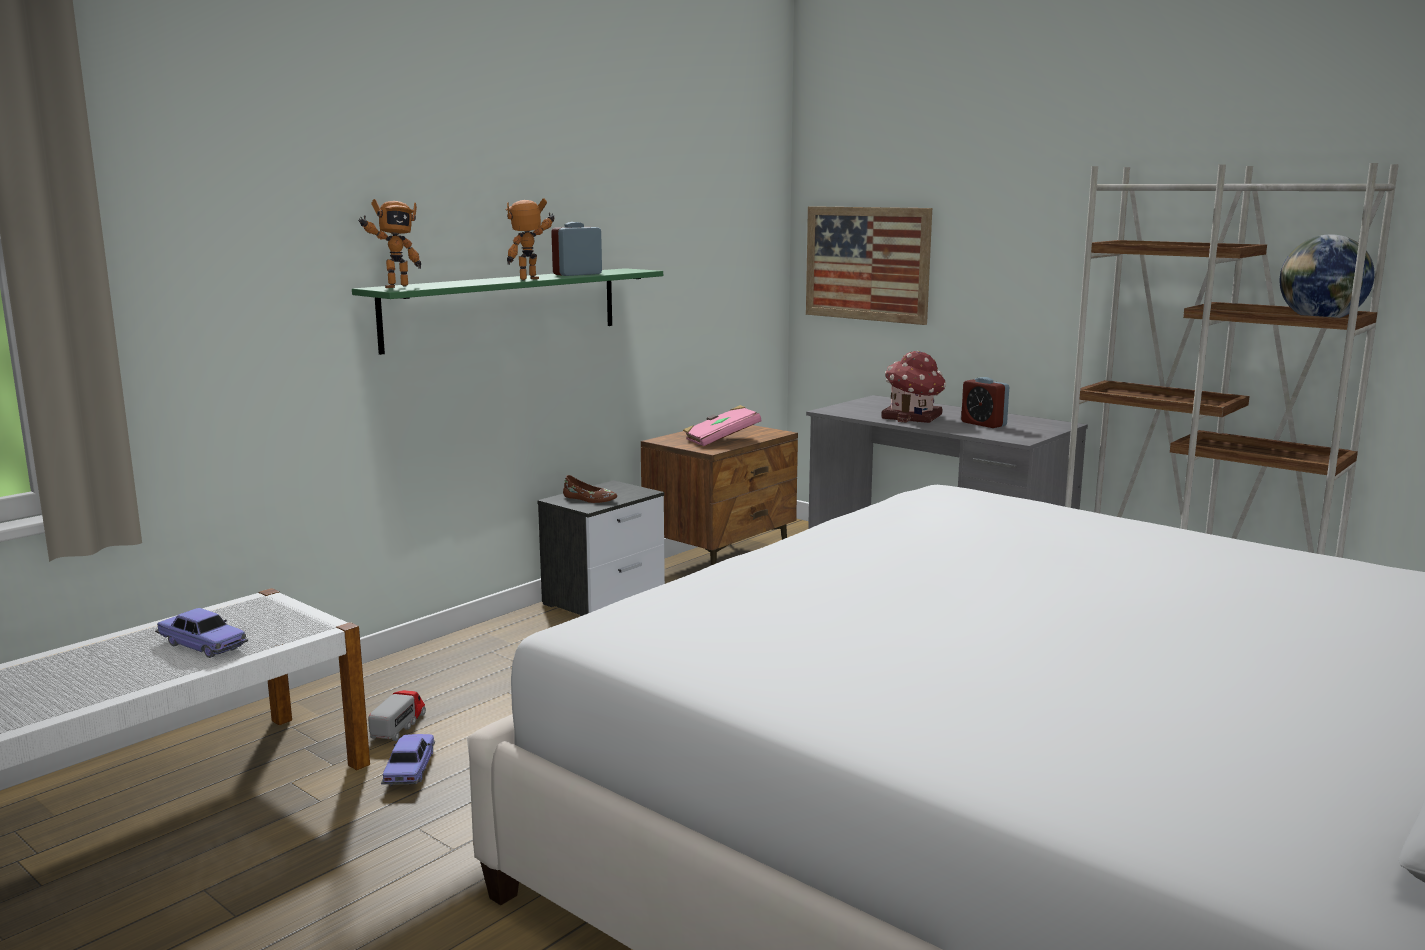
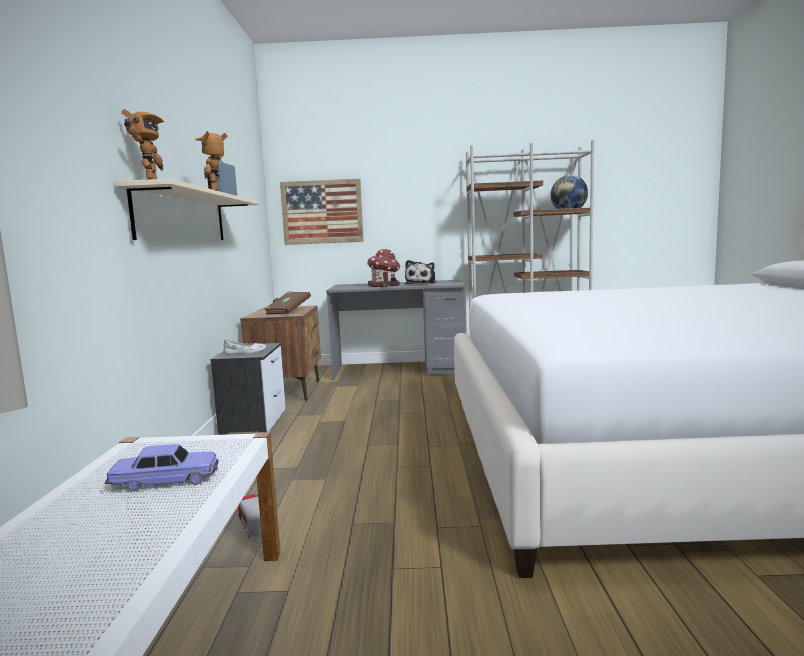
camera: 40 degrees left, 5 degrees down
green shelf [352,268,663,355] -> beige shelf [115,179,259,240]
toy car [381,734,435,786] -> none
brown shoe [563,475,617,503] -> white shoe [223,339,266,354]
pink book [683,405,761,446] -> brown book [264,291,311,314]
alarm clock [961,377,1009,428] -> plush toy [405,260,436,284]

